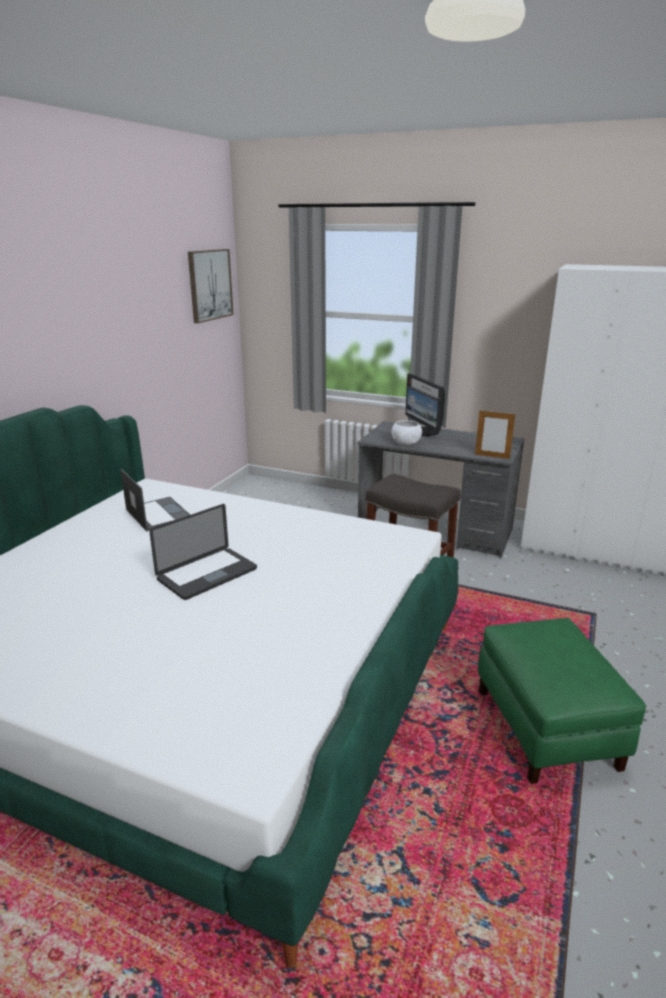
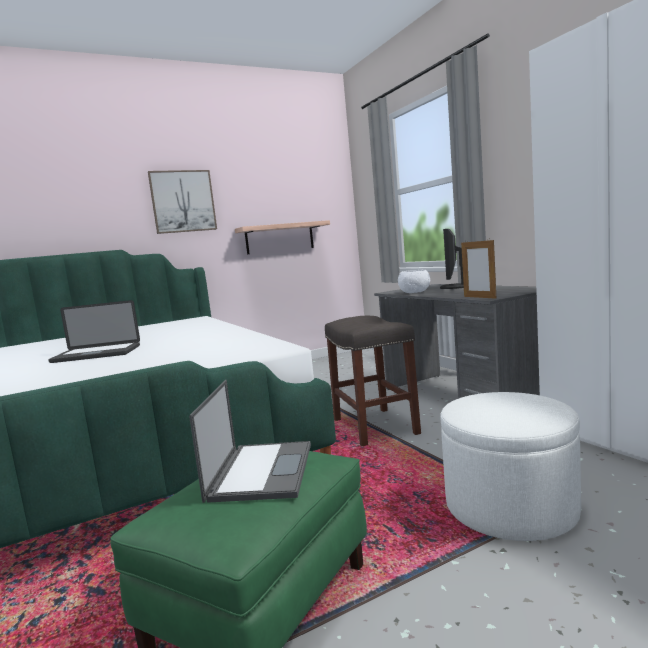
camera: 40 degrees right, 15 degrees down
laptop [120,469,190,532] -> laptop moved to [189,380,311,503]
picture [188,249,234,323] -> picture moved to [148,170,217,234]
none -> shelf [235,220,330,254]
none -> white ottoman [440,392,581,541]

